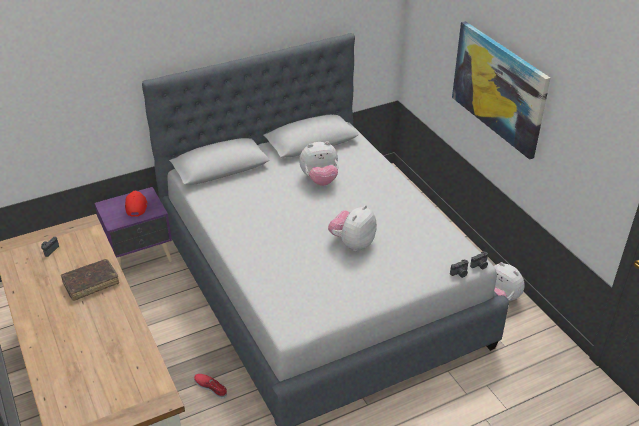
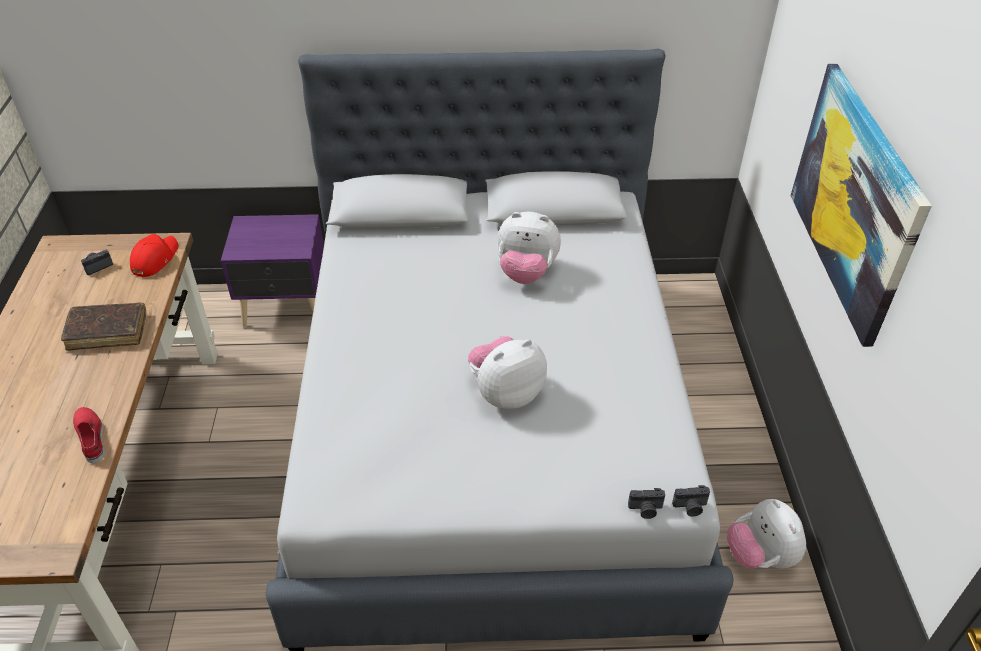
camera: 25 degrees right, 5 degrees up
red cap [125,191,147,217] -> red cap moved to [130,234,178,277]
red shoe [194,374,227,399] -> red shoe moved to [73,407,105,464]

